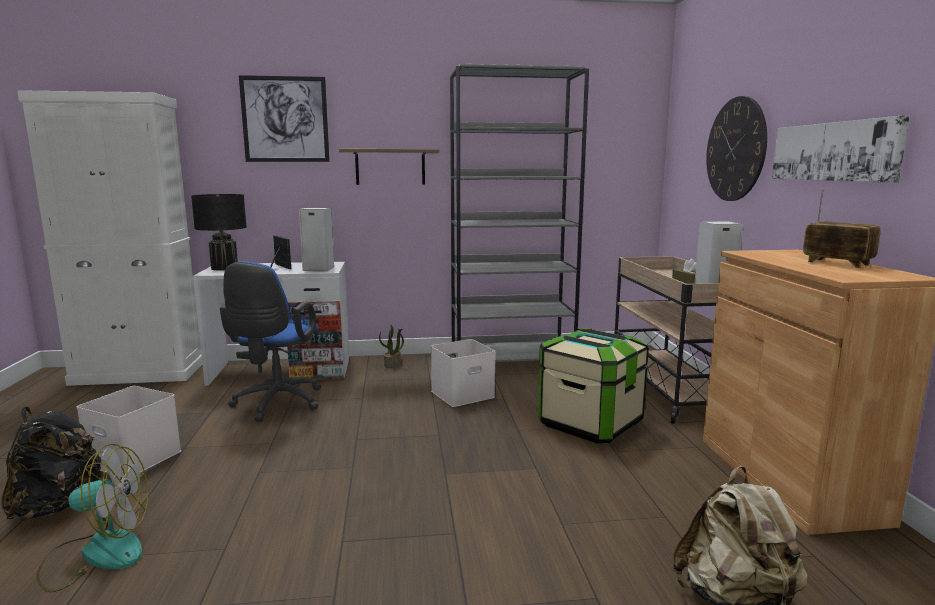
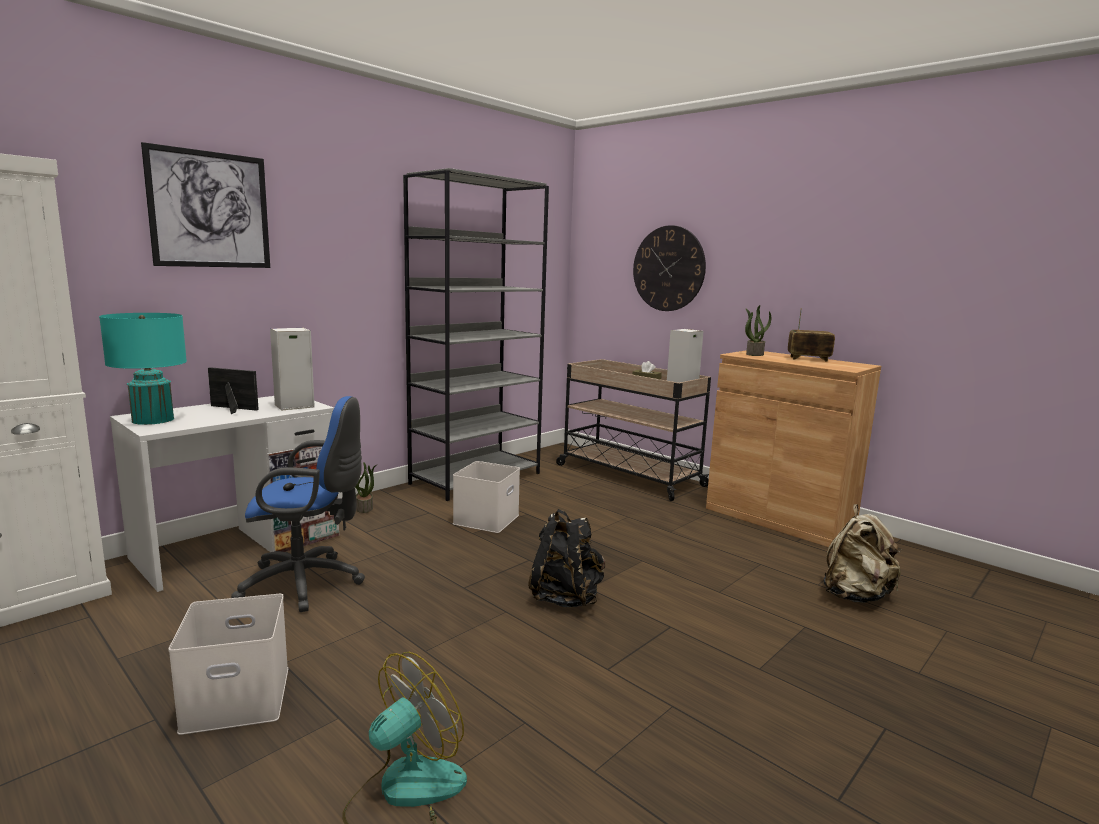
camera: 40 degrees left, 0 degrees up
black backpack [1,406,102,521] -> black backpack moved to [528,509,605,607]
black table lamp [191,194,247,271] -> turquoise table lamp [99,313,187,425]
blue office chair [220,261,321,422] -> blue office chair turned 60 degrees counterclockwise [231,396,365,612]
shelf [339,149,440,185] -> none
storage box [538,328,649,443] -> none
picture [772,115,910,183] -> none
none -> potted plant [745,305,771,356]

